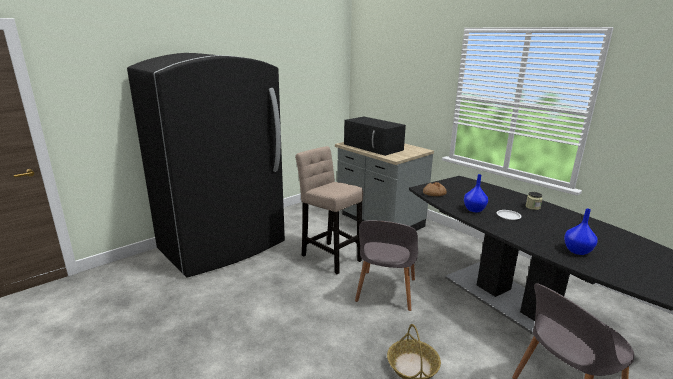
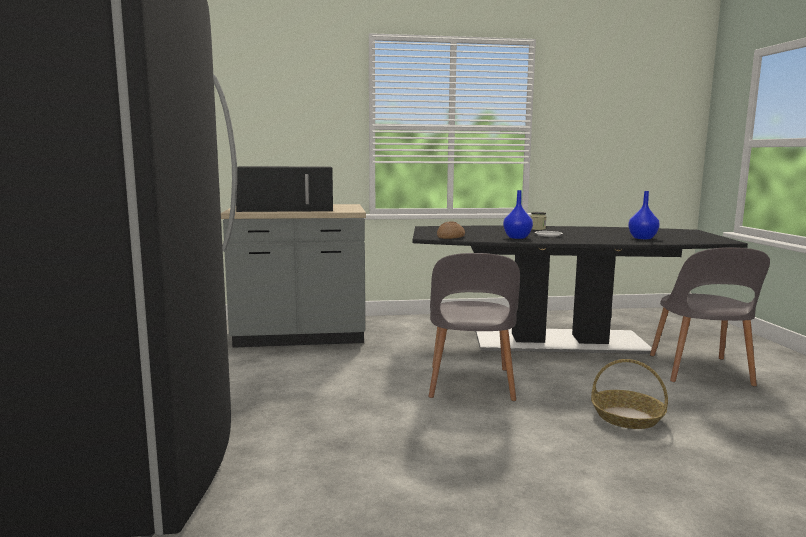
camera: 55 degrees left, 10 degrees down
beige stool [295,146,363,274] -> none
grey chair [355,220,418,311] -> grey chair turned 45 degrees clockwise [429,253,520,401]

